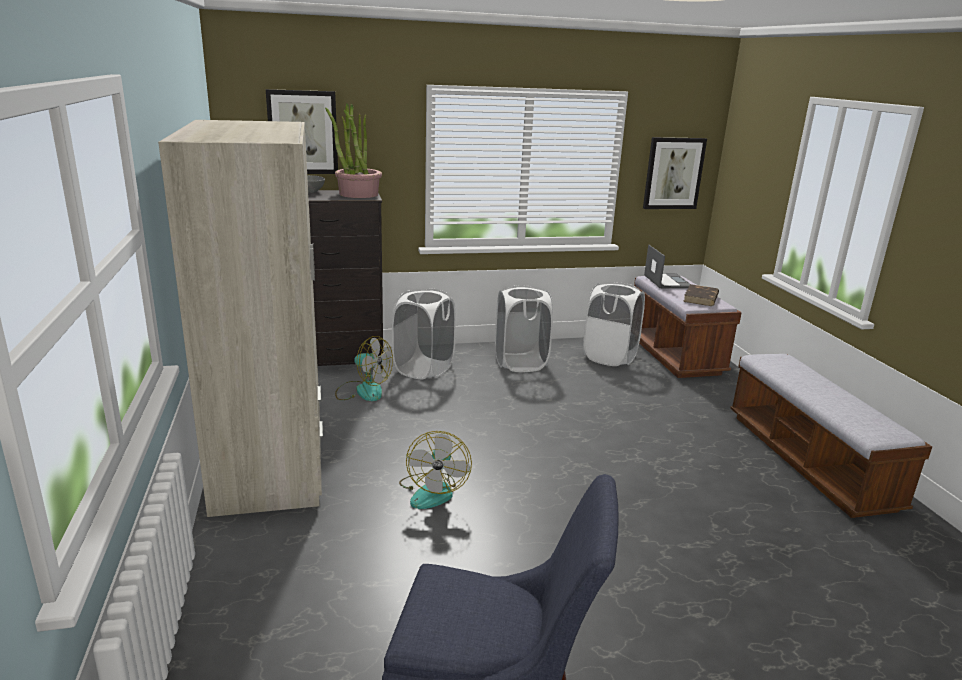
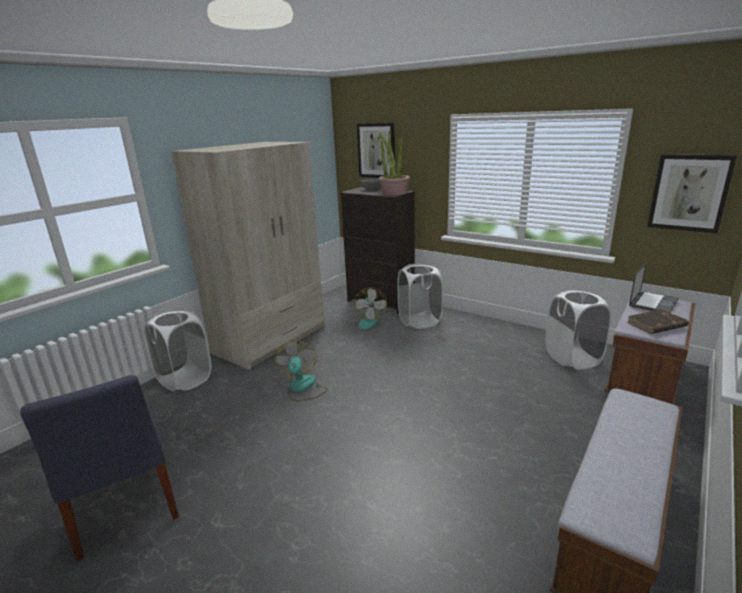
camera: 50 degrees right, 0 degrees up
fan [399,431,472,509] -> fan turned 120 degrees clockwise [274,340,327,401]
white laundry basket [495,285,553,372] -> white laundry basket moved to [144,309,212,392]

